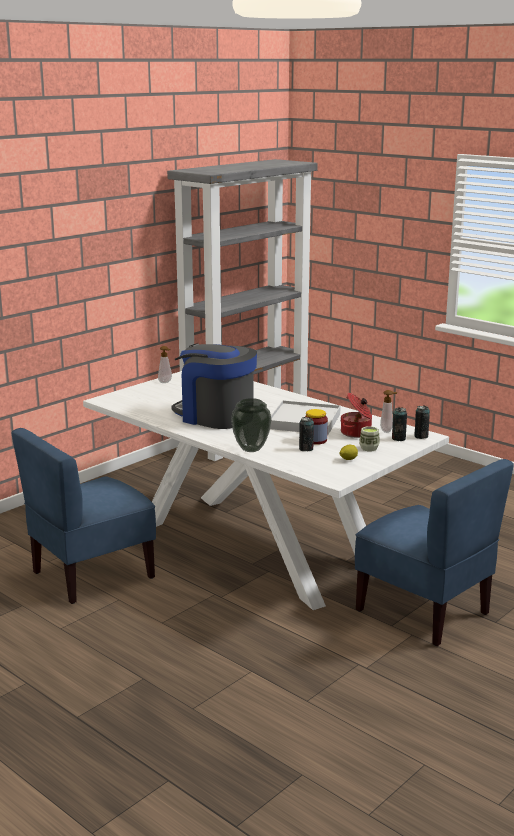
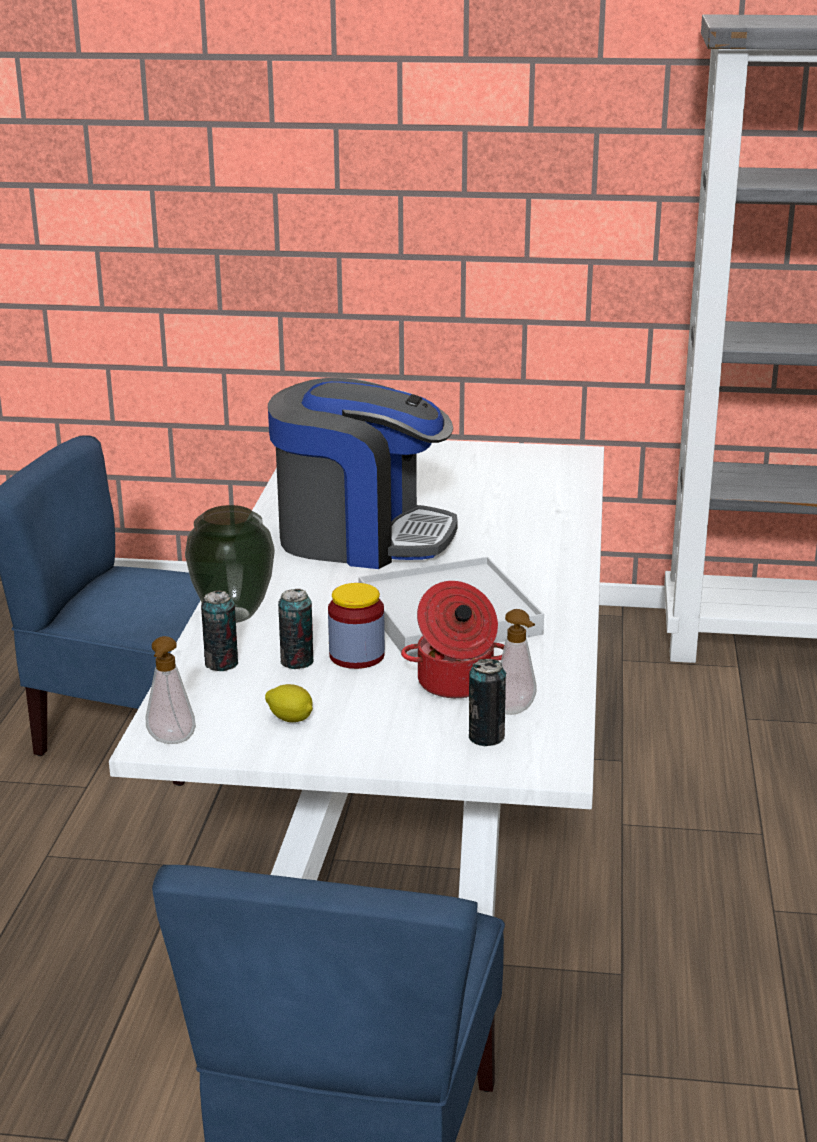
camera: 55 degrees right, 5 degrees up
soap dispenser [158,346,172,383] -> soap dispenser moved to [146,636,196,744]
coffee machine [171,343,257,429] -> coffee machine turned 105 degrees clockwise [268,378,458,569]
cup [359,426,380,451] -> none
can [414,405,430,439] -> can moved to [201,590,238,671]

